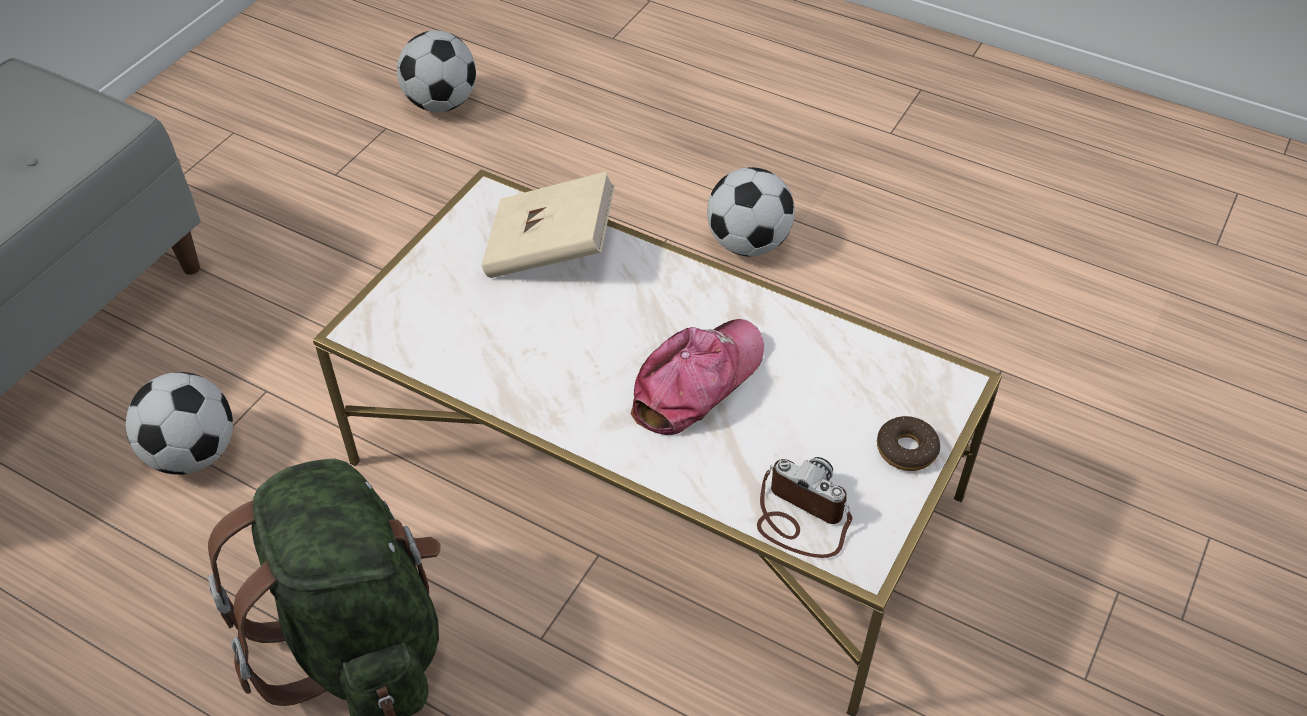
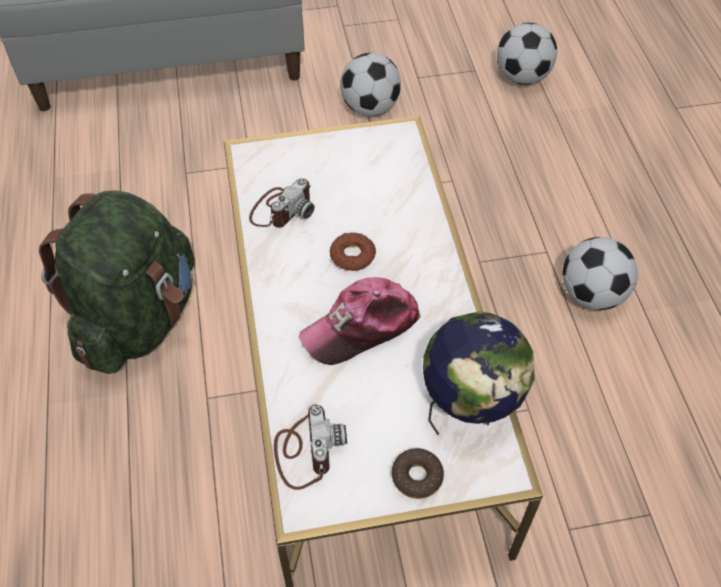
camera: 50 degrees right, 5 degrees up
football [126,372,233,475] -> football moved to [340,53,401,116]
beige book [481,171,615,278] -> none
cap [630,319,764,435] -> cap turned 150 degrees clockwise [299,277,420,365]
none -> camera [249,178,314,228]
none -> donut [330,233,376,271]
none -> globe [423,311,535,435]

